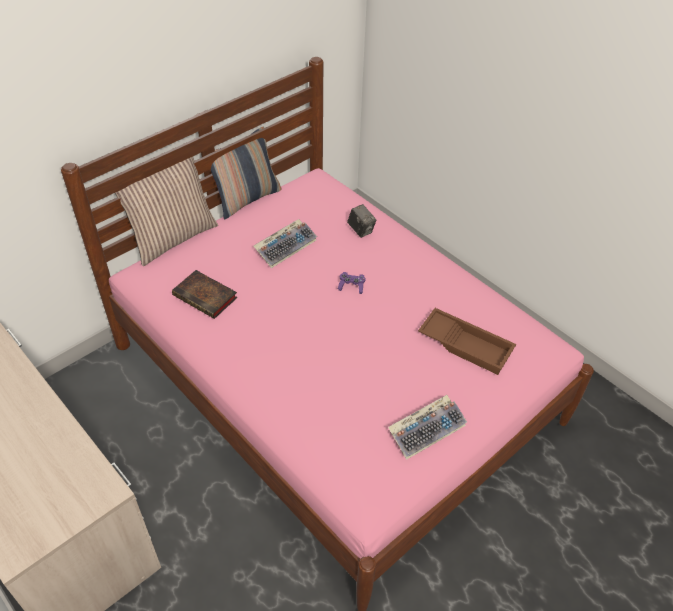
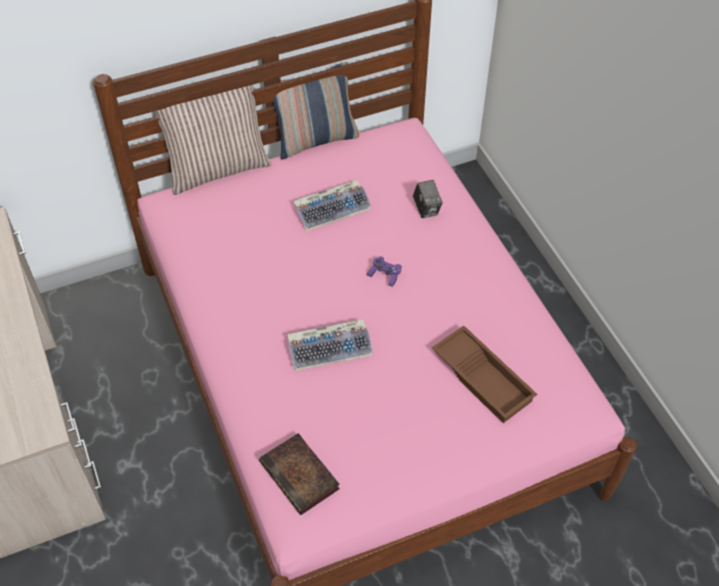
camera: 20 degrees right, 5 degrees up
book [172,270,237,319] -> book moved to [259,433,340,515]
keyboard [388,395,467,460] -> keyboard moved to [288,319,373,371]

